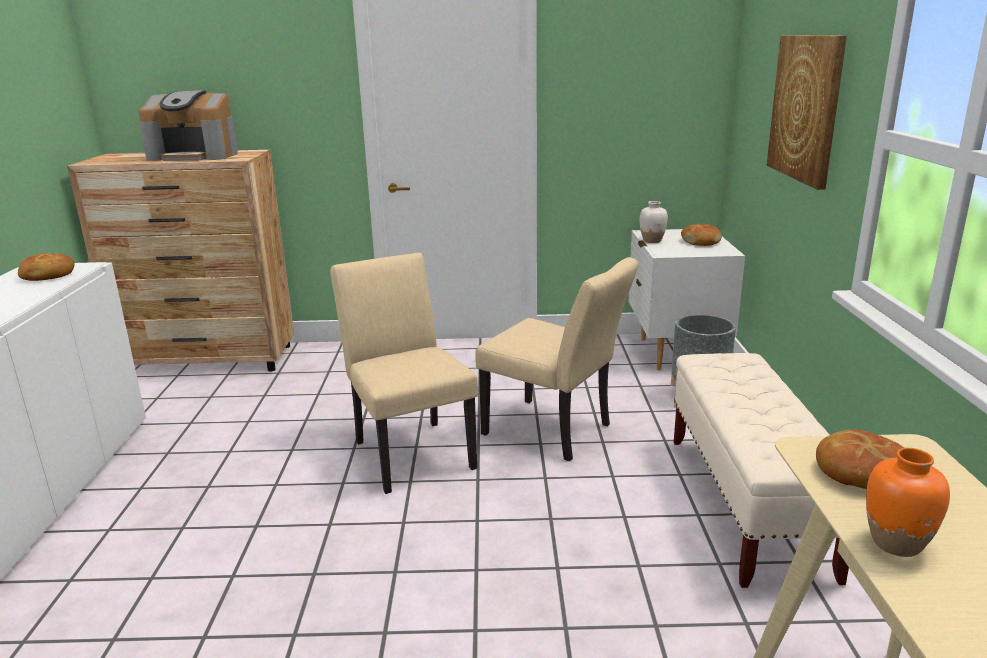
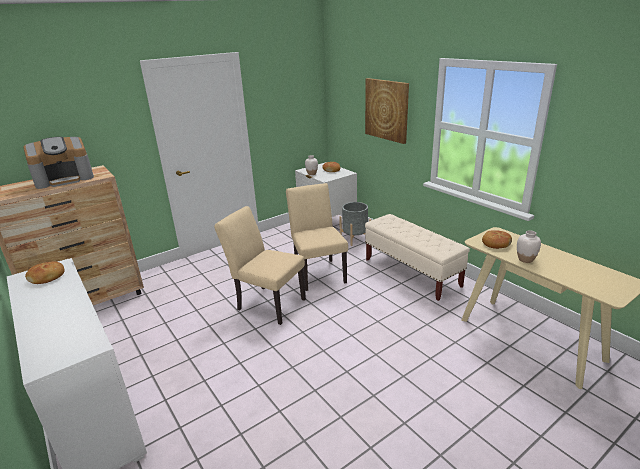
camera: 35 degrees left, 5 degrees up
beige chair [475,257,638,461] -> beige chair turned 105 degrees counterclockwise [286,183,348,291]
orange vase [866,448,950,557] -> white vase [517,230,541,263]

